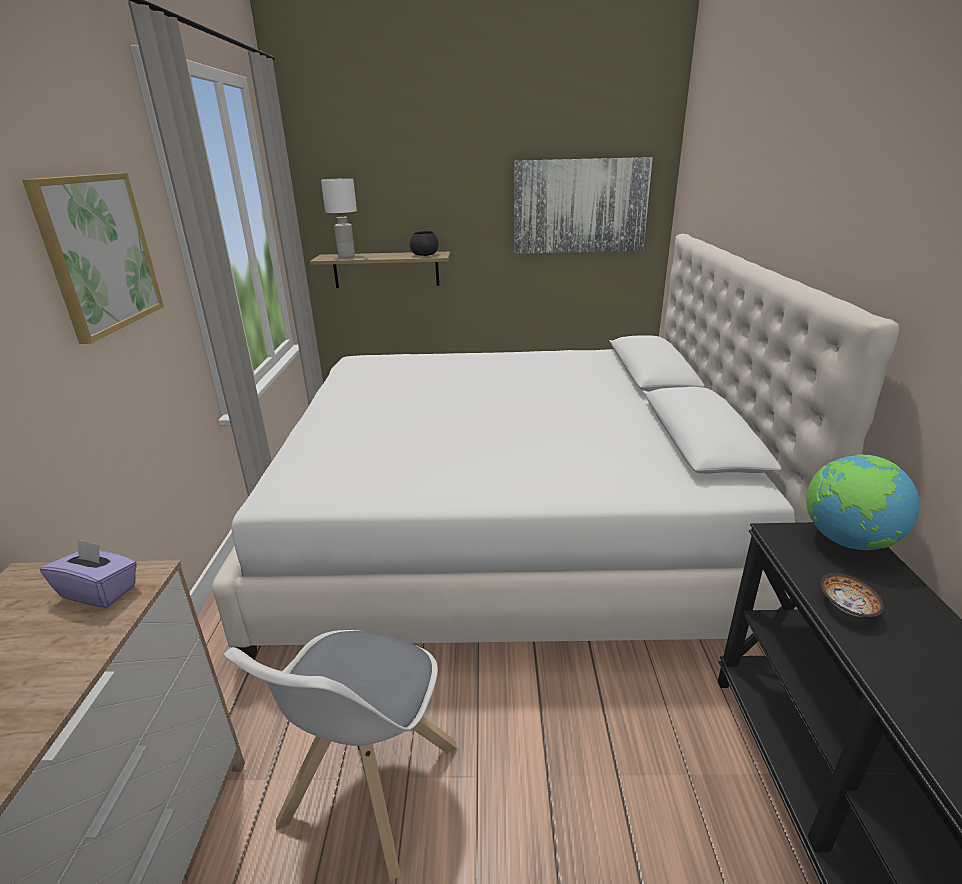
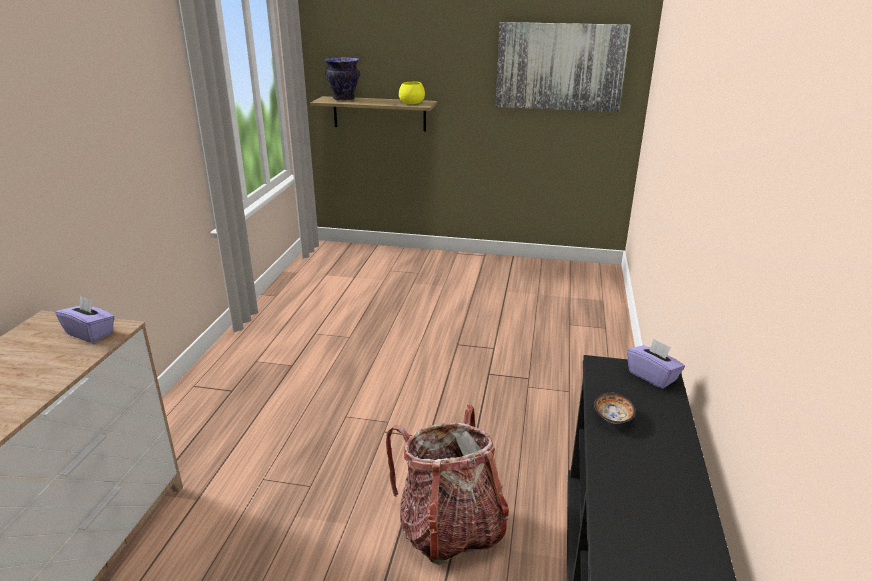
camera: 10 degrees right, 0 degrees up
picture [22,173,164,344] -> none
white bed [211,234,899,659] -> none
chair [224,630,458,882] -> none
white table lamp [321,178,357,257] -> vase [324,57,360,101]
black bowl [410,231,439,256] -> yellow bowl [399,81,425,104]
globe [806,454,920,550] -> purple tissue box [627,338,685,389]
none -> backpack [386,405,509,565]

